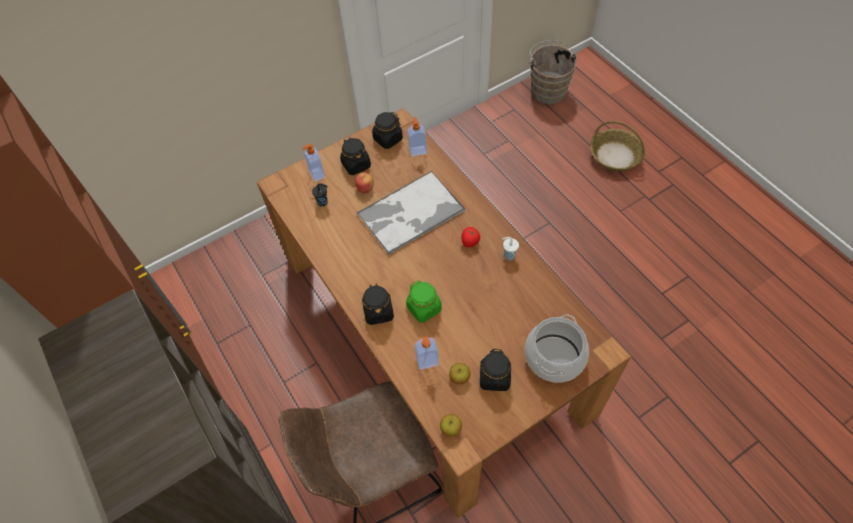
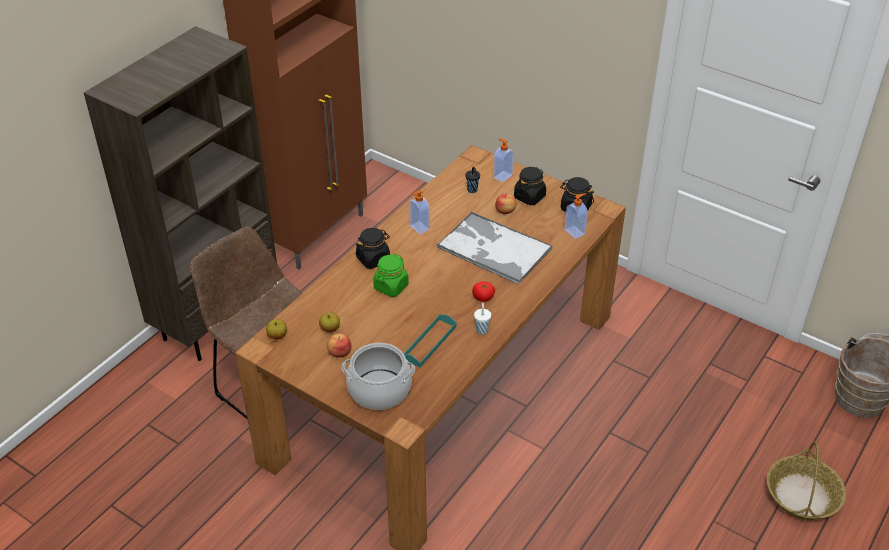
camera: 65 degrees right, 15 degrees down
soap dispenser [415,336,439,370] -> soap dispenser moved to [409,190,430,234]
black jar [480,348,511,391] -> apple [327,334,351,358]
none -> turquoise tray [404,314,456,367]

